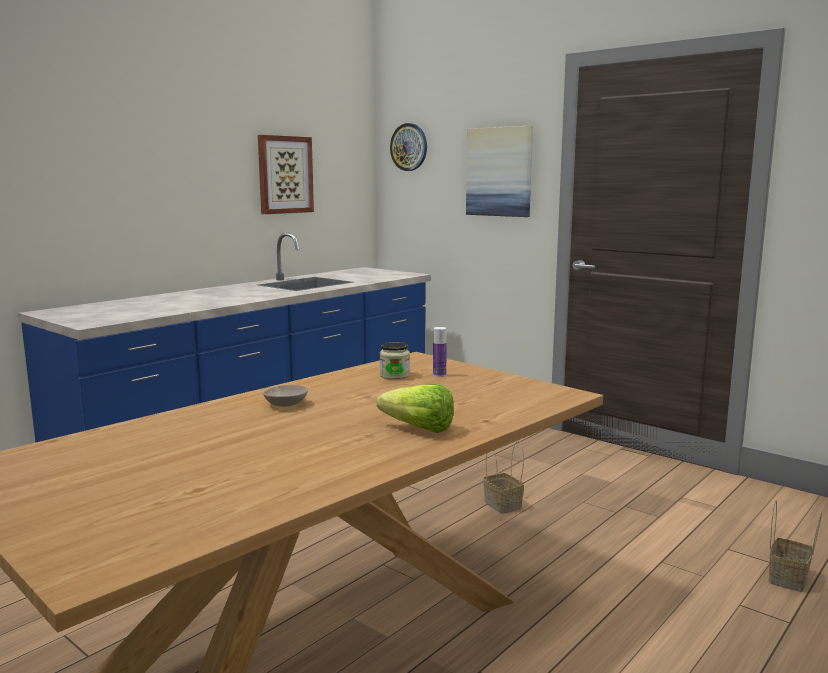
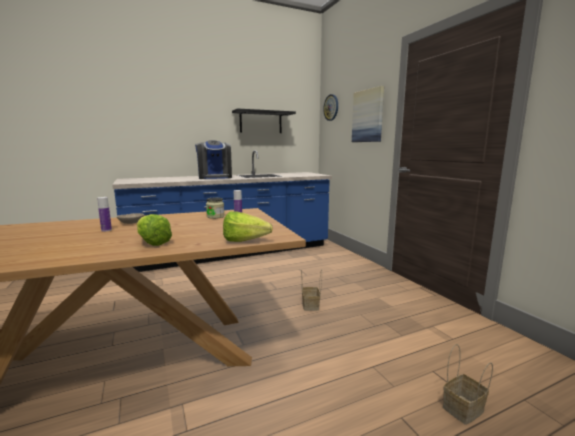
camera: 25 degrees right, 0 degrees up
picture [258,135,314,214] -> black shelf [232,108,296,133]
none -> bottle [97,197,112,232]
none -> coffee machine [195,140,232,179]
none -> lettuce [223,211,273,242]

